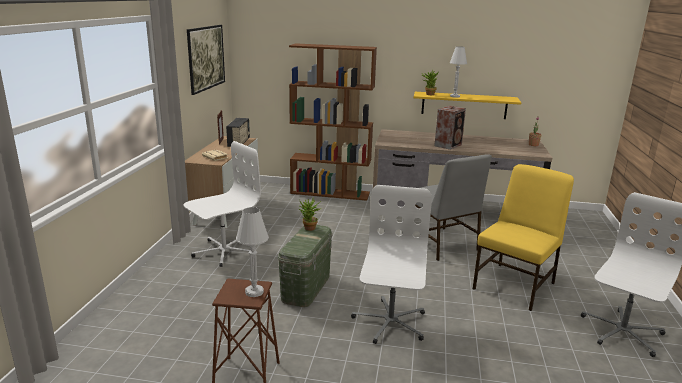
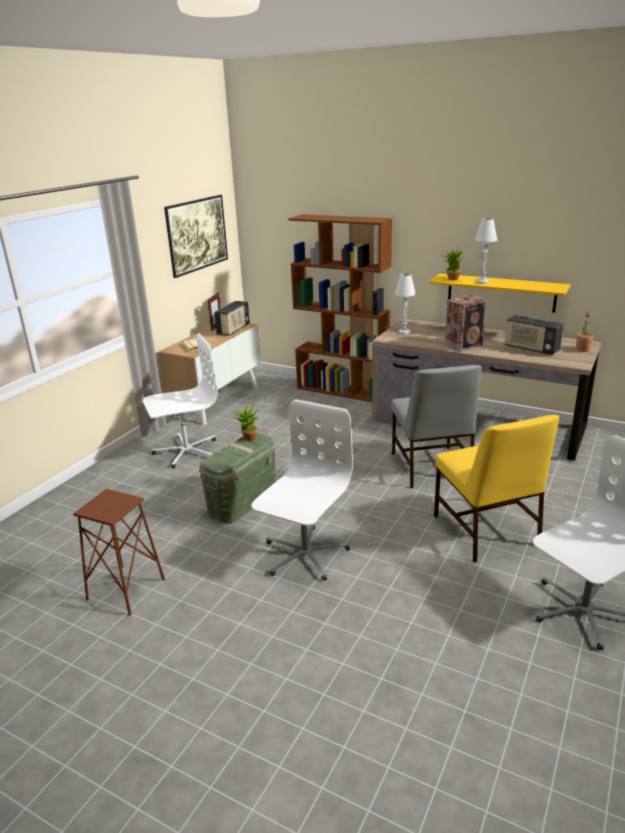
camera: 20 degrees right, 5 degrees up
white table lamp [236,207,269,297] -> white table lamp moved to [395,273,416,334]
yellow chair [473,164,574,311] -> yellow chair turned 105 degrees clockwise [434,415,559,563]
none -> radio [504,315,564,355]

